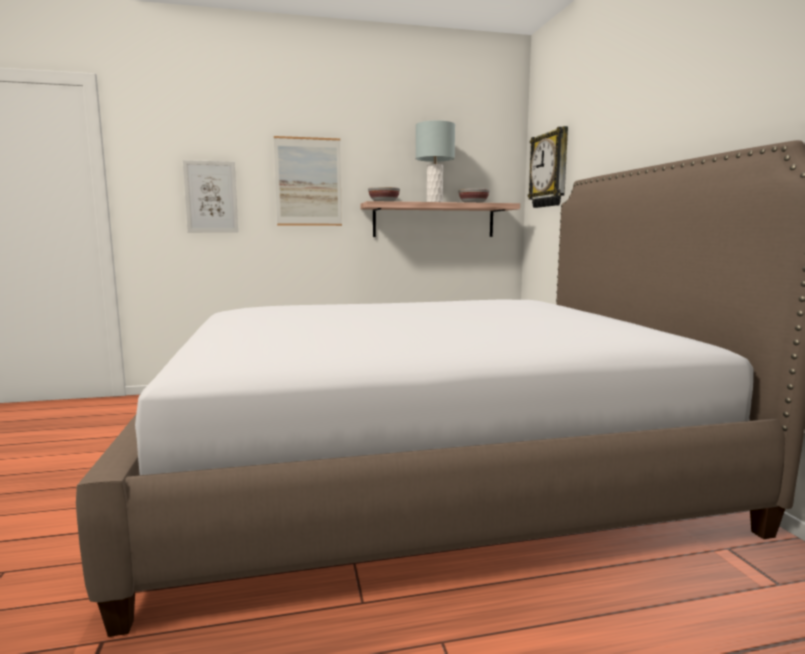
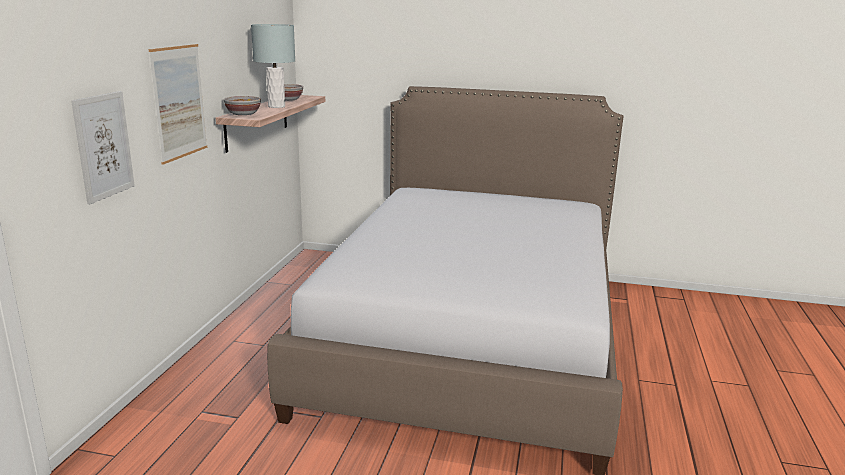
camera: 65 degrees left, 10 degrees up
wall clock [528,126,568,208] -> none

